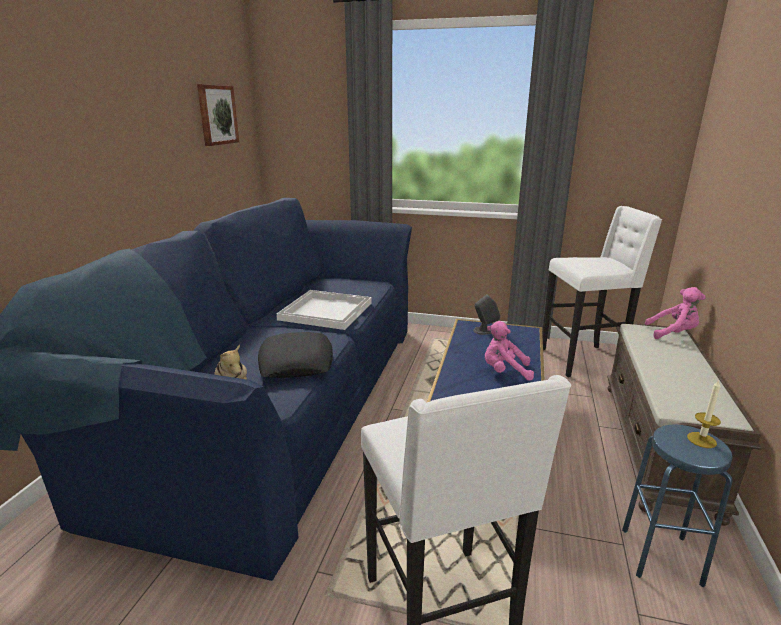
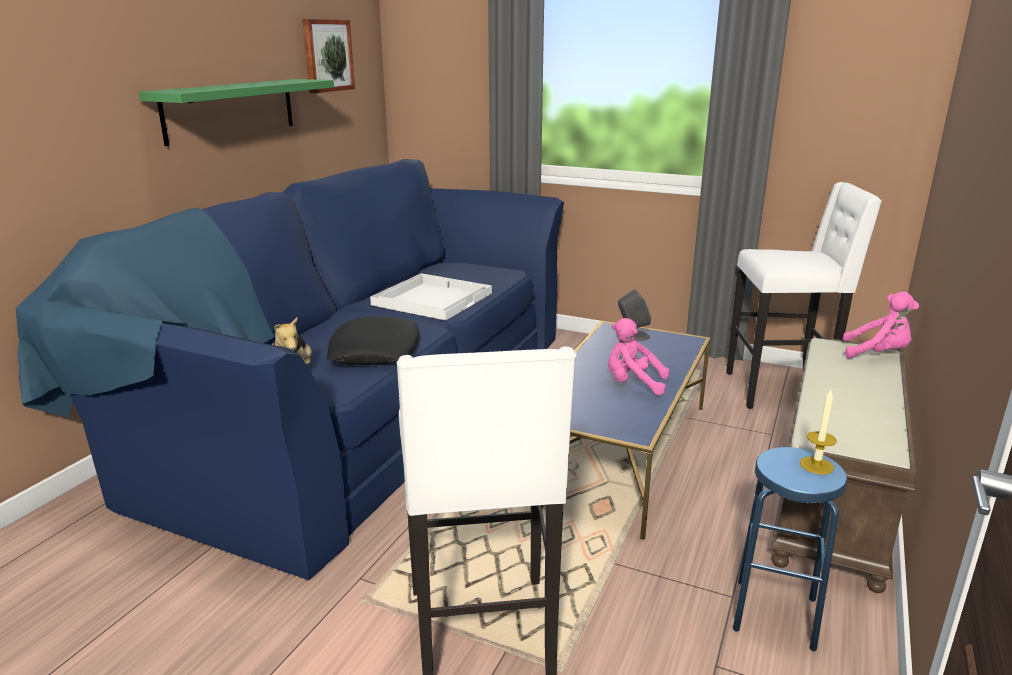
camera: 10 degrees right, 0 degrees up
none -> green shelf [139,79,334,146]

